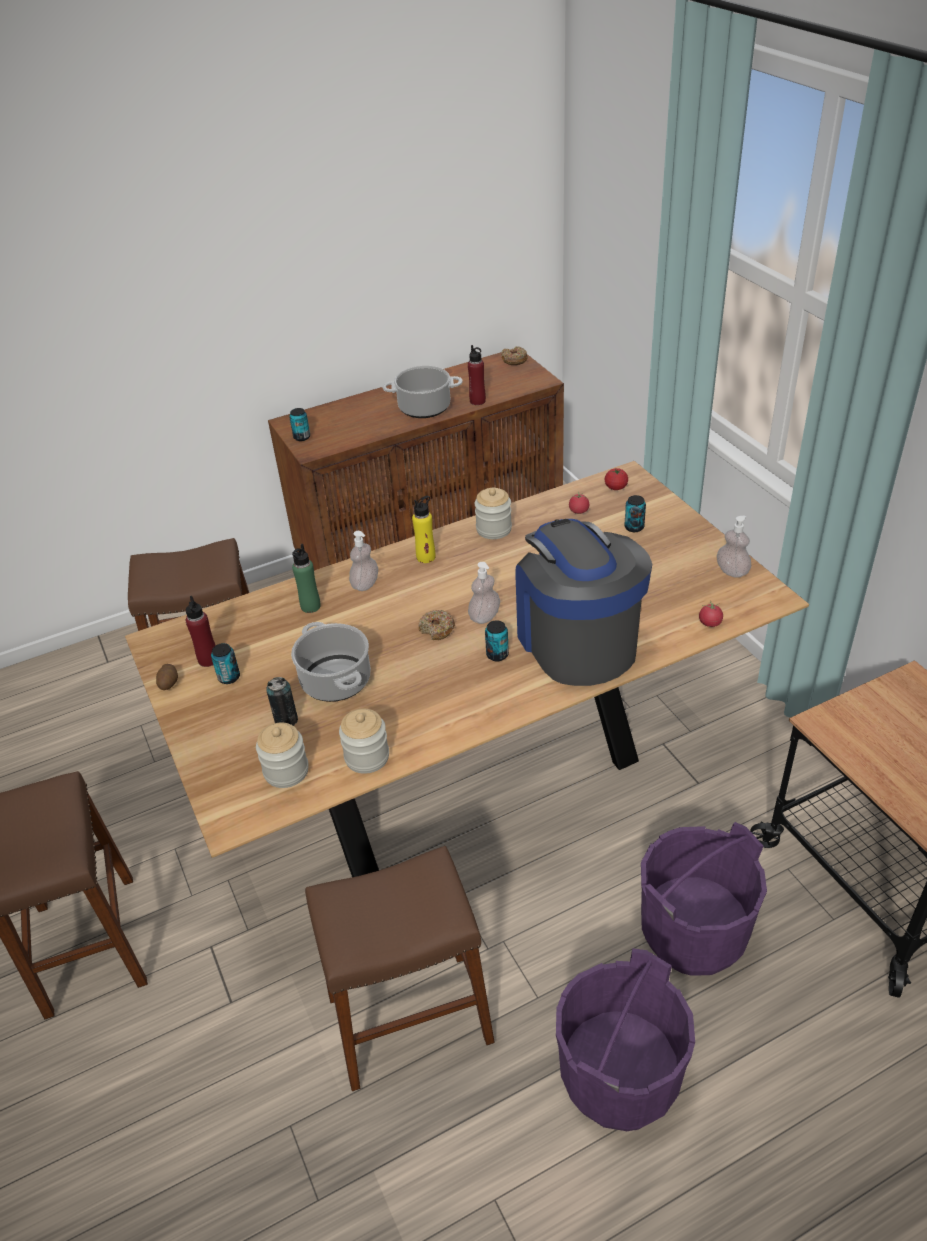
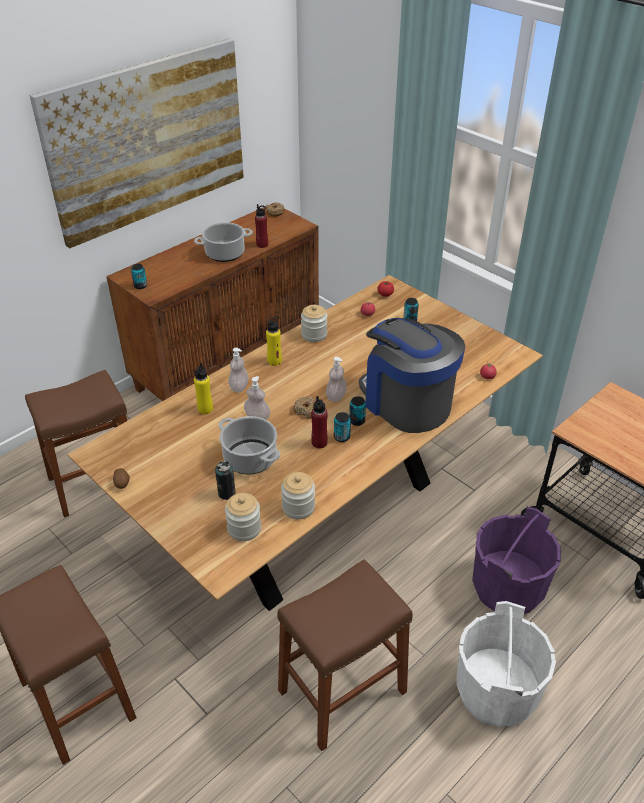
camera: 20 degrees left, 0 degrees up
red bottle [186,596,216,667] -> red bottle moved to [311,396,328,448]
can [211,643,240,684] -> can moved to [334,412,351,442]
green bottle [292,544,321,613] -> yellow bottle [194,363,213,414]
purple bucket [556,948,695,1131] -> white bucket [456,601,556,727]
soap dispenser [717,516,751,578] -> soap dispenser moved to [244,376,270,420]
none -> picture [30,39,244,248]

